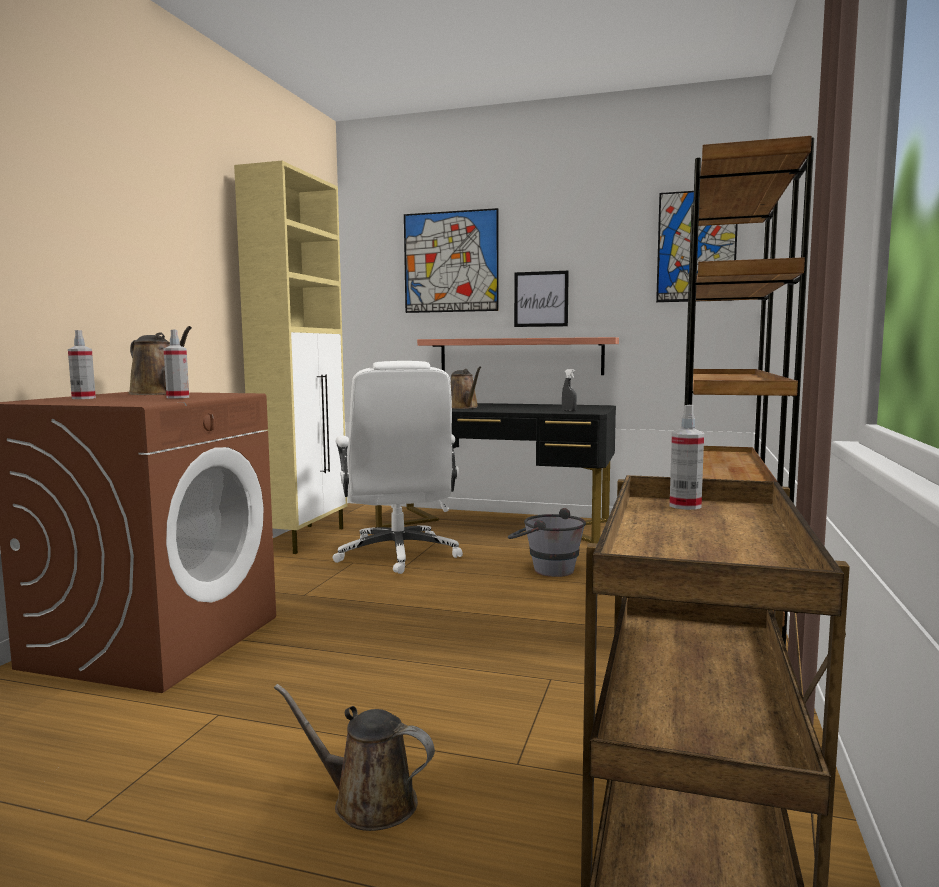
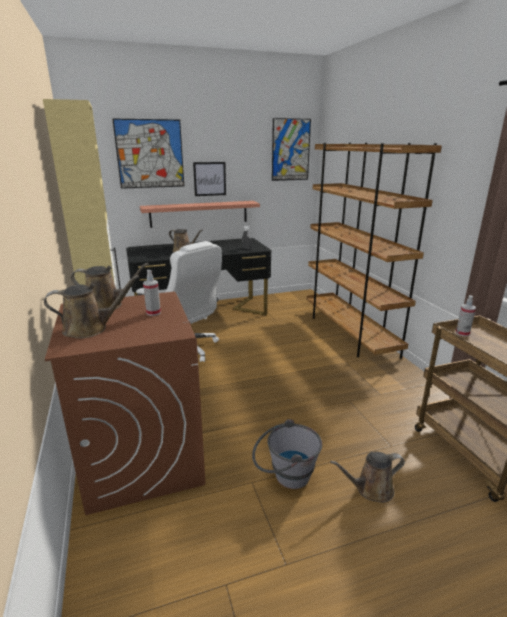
camera: 35 degrees left, 15 degrees up
spray bottle [68,330,96,399] -> brown watering can [44,275,139,339]
grey bucket [508,508,586,577] -> grey bucket moved to [252,419,322,489]

